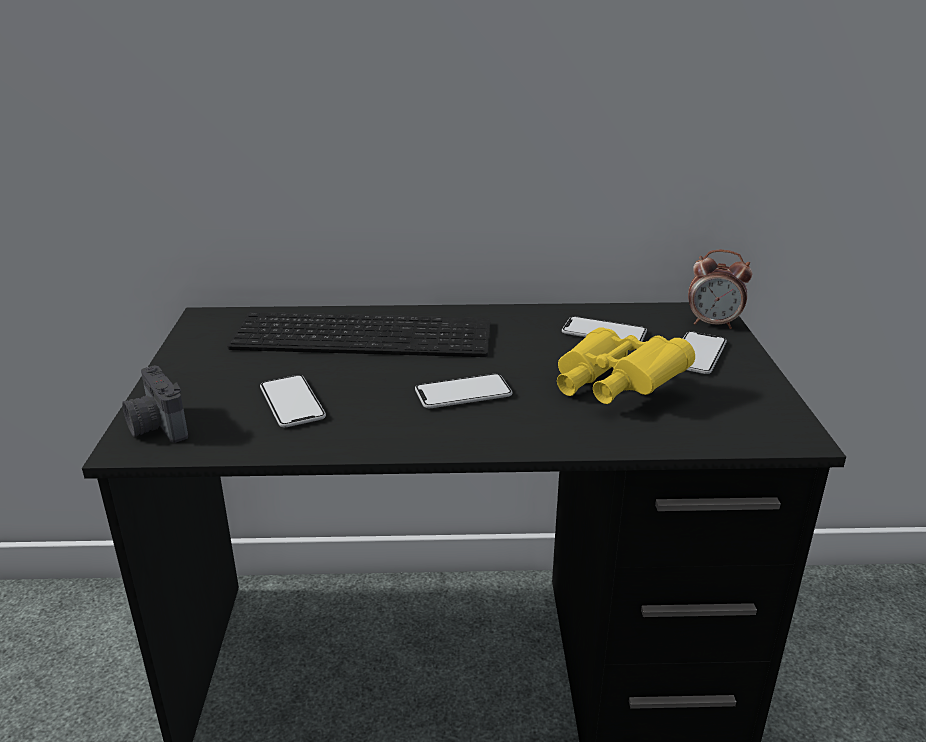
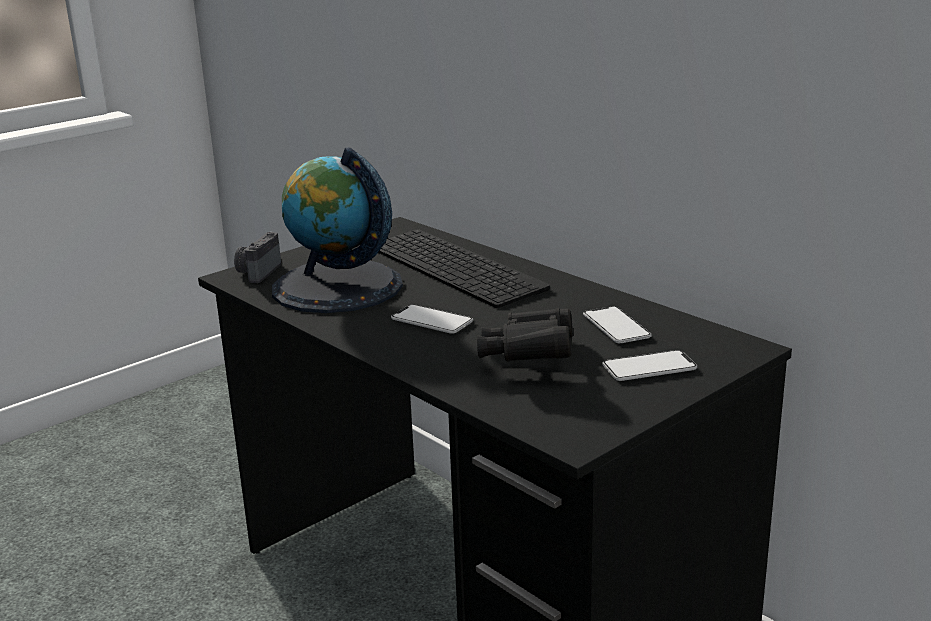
camera: 50 degrees right, 5 degrees down
phone [260,375,326,427] -> globe [272,147,403,313]
yellow binoculars [557,327,695,404] -> black binoculars [477,308,573,362]
alarm clock [688,250,752,329] -> none

